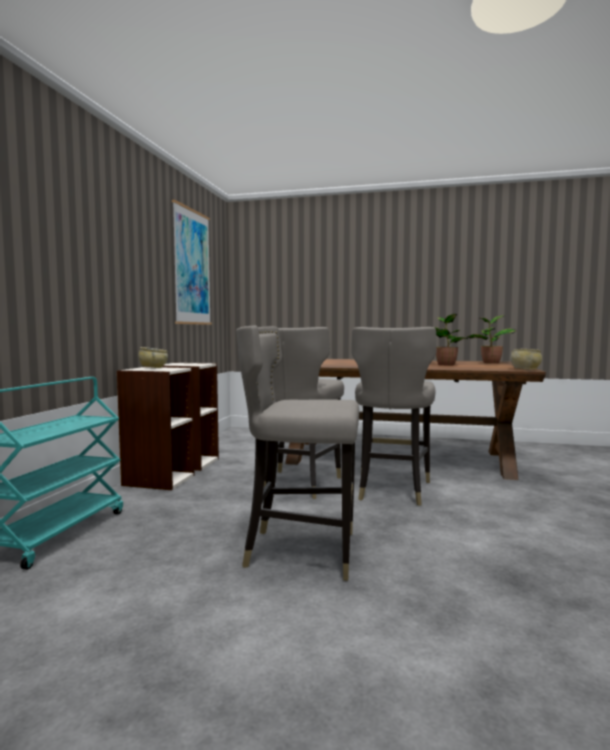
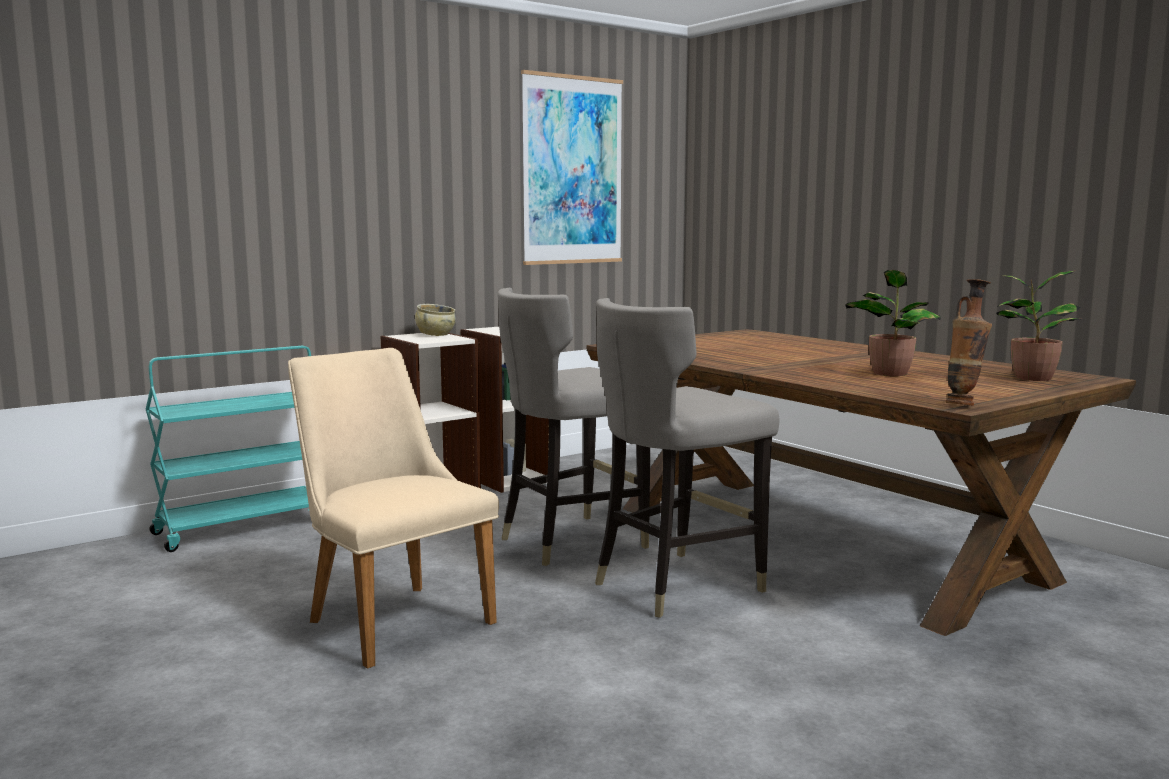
camera: 40 degrees right, 5 degrees up
grey stool [236,325,359,581] -> beige chair [288,348,499,669]
beige bowl [511,349,542,369] -> vase [945,279,992,406]

